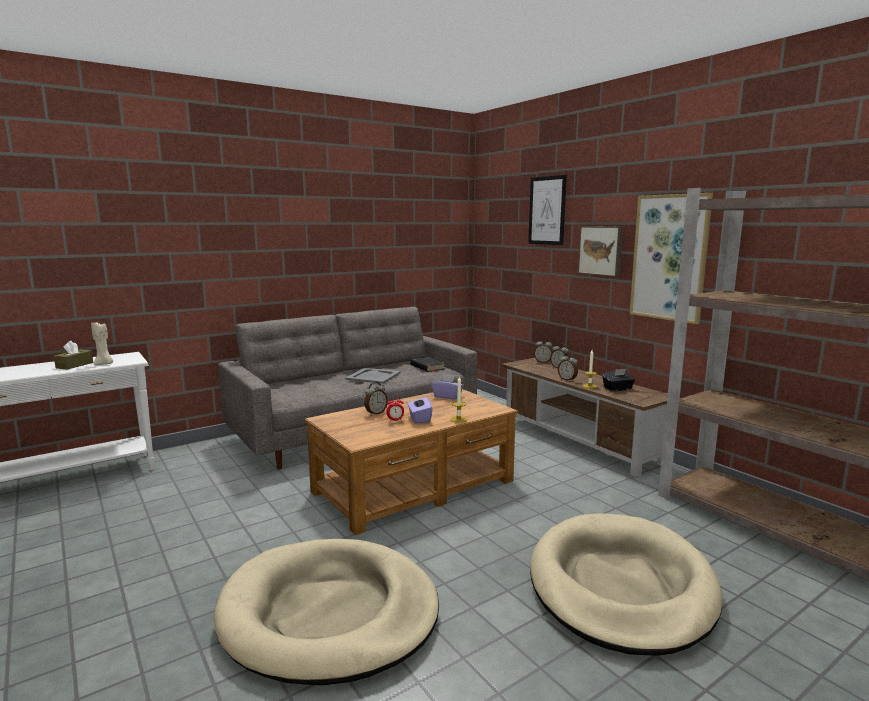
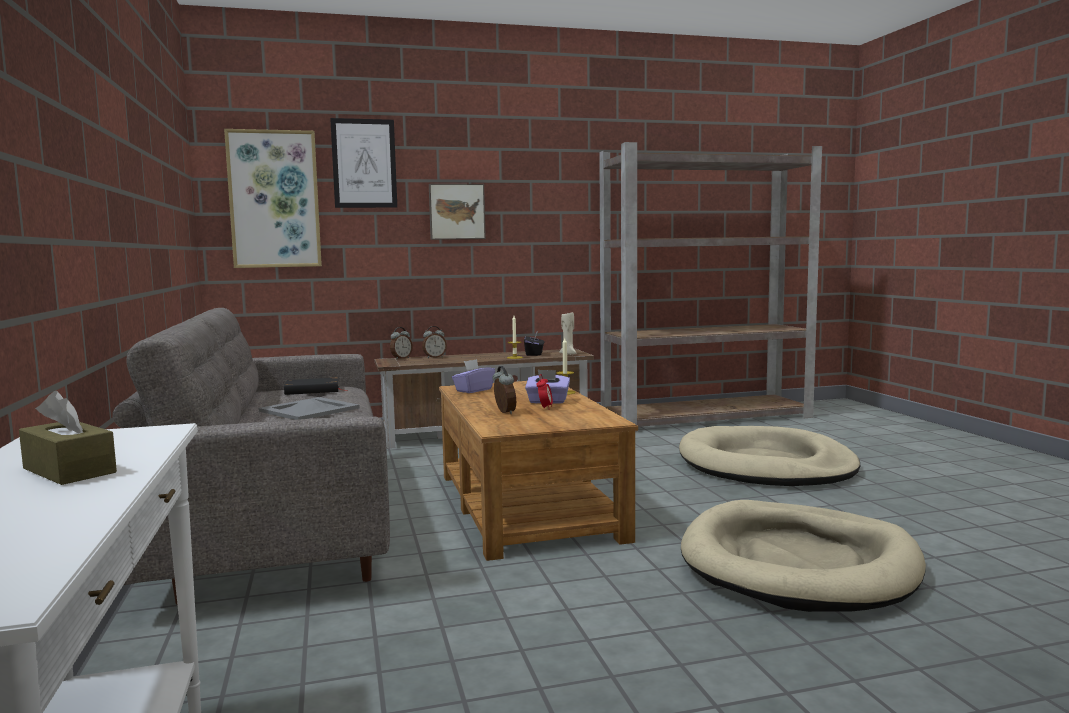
camera: 70 degrees left, 5 degrees down
beige candle [91,321,113,365] -> beige candle moved to [559,311,576,355]
alarm clock [558,353,578,381] -> none
picture [630,193,713,324] -> picture moved to [224,129,322,268]

